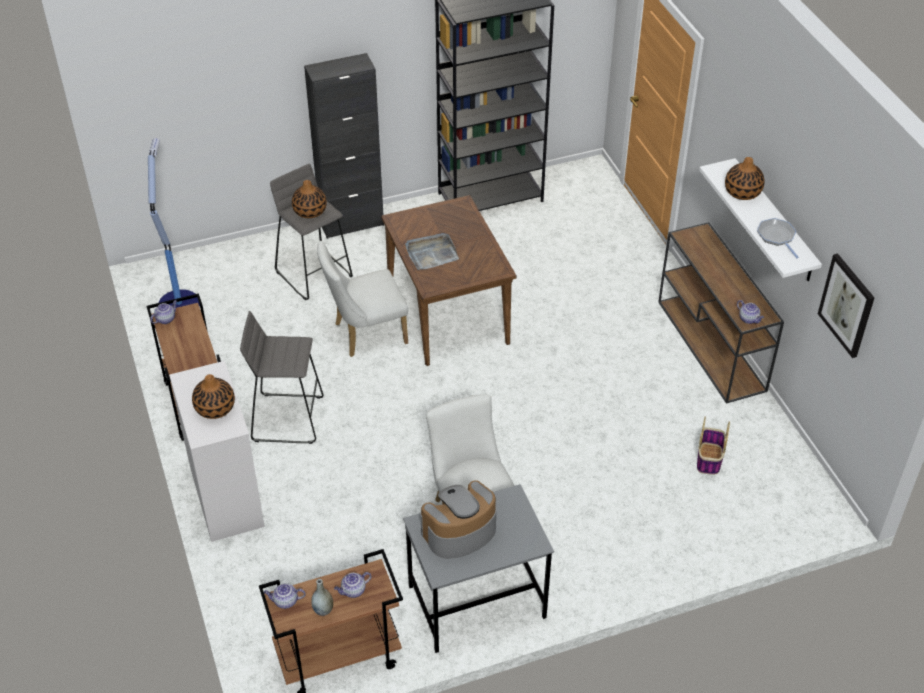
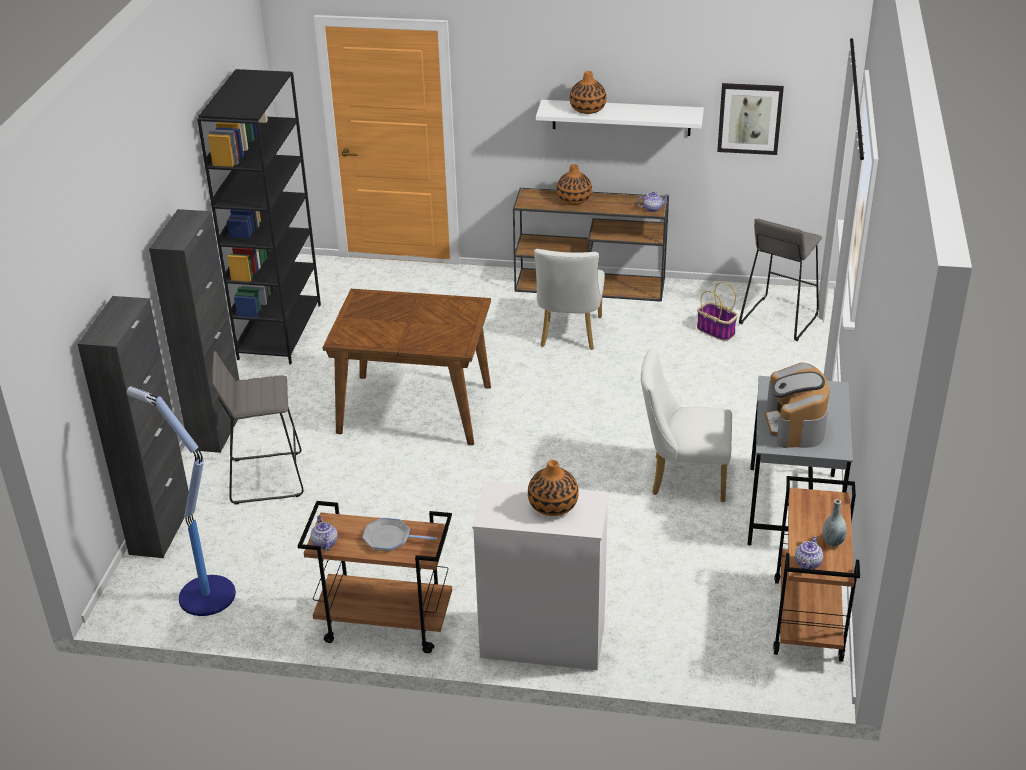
camera: 60 degrees left, 10 degrees down
grey stool [240,311,323,444] -> grey stool moved to [739,219,822,341]
vase [292,180,327,218] -> vase moved to [556,164,592,205]
white chair [317,241,408,357] -> white chair moved to [534,249,605,350]
teapot [334,572,371,598] -> none
grey tray [405,233,459,270] -> none
frying pan [757,218,799,258] -> frying pan moved to [363,518,437,551]
none -> black cabinet [78,296,189,558]

